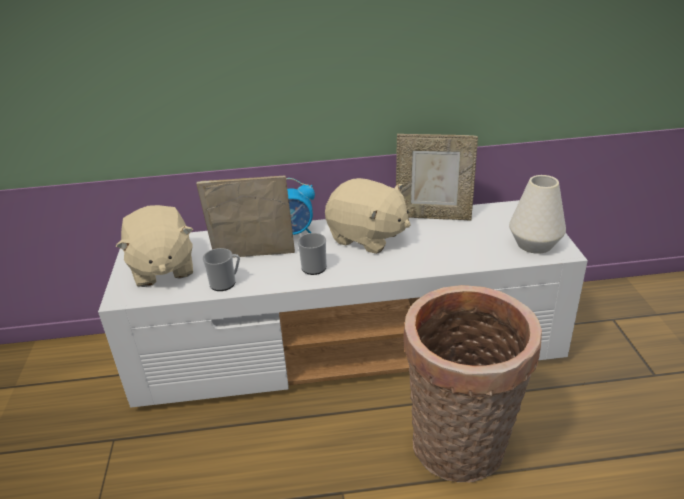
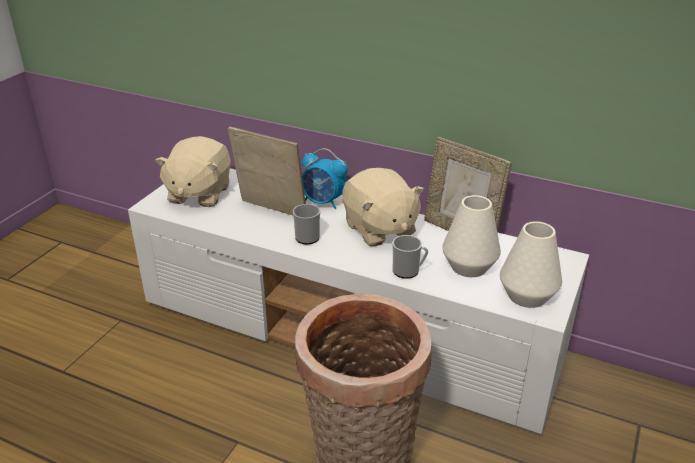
camera: 30 degrees right, 0 degrees up
mug [203,248,240,291] -> mug moved to [392,235,428,279]
none -> white vase [442,195,501,277]

